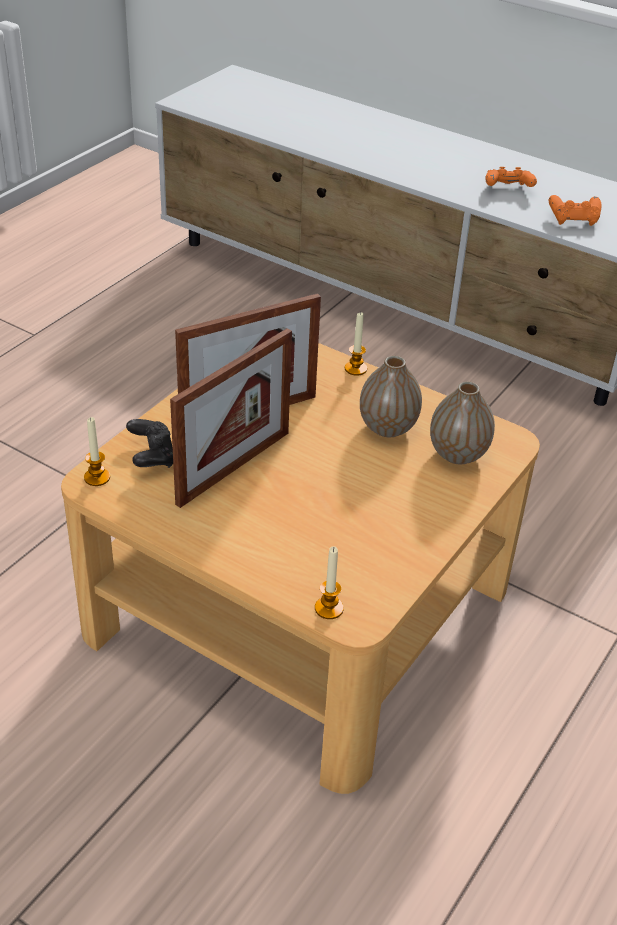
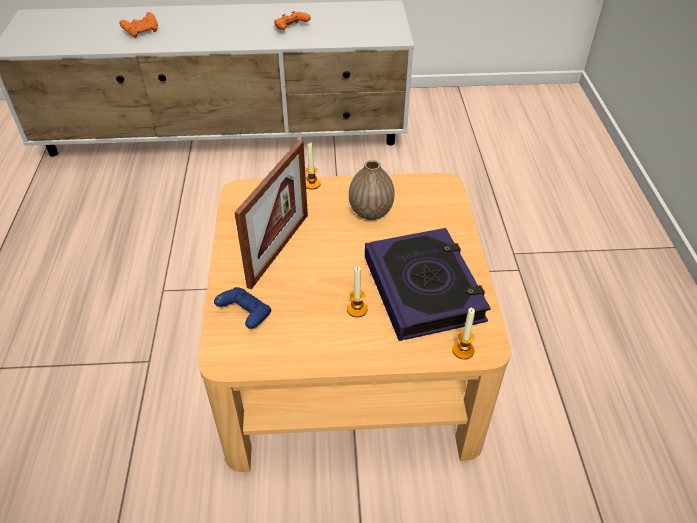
camera: 35 degrees left, 5 degrees up
candle [84,417,110,486] -> candle moved to [347,266,368,317]
black game controller [126,419,173,468] -> blue game controller [214,287,271,329]
picture frame [170,328,292,508] -> none
vase [430,382,495,464] -> none
orange game controller [548,195,601,226] -> orange game controller moved to [119,12,158,38]
none -> book [365,228,491,341]

